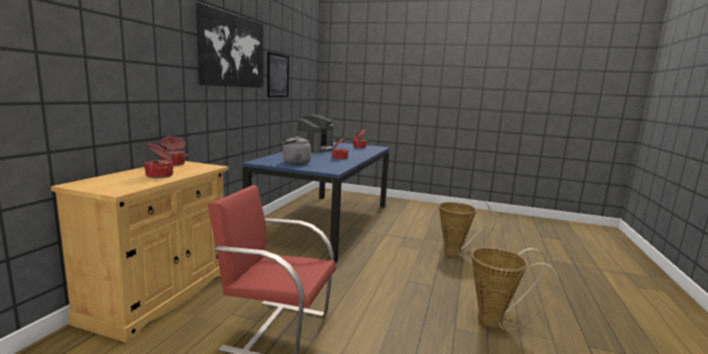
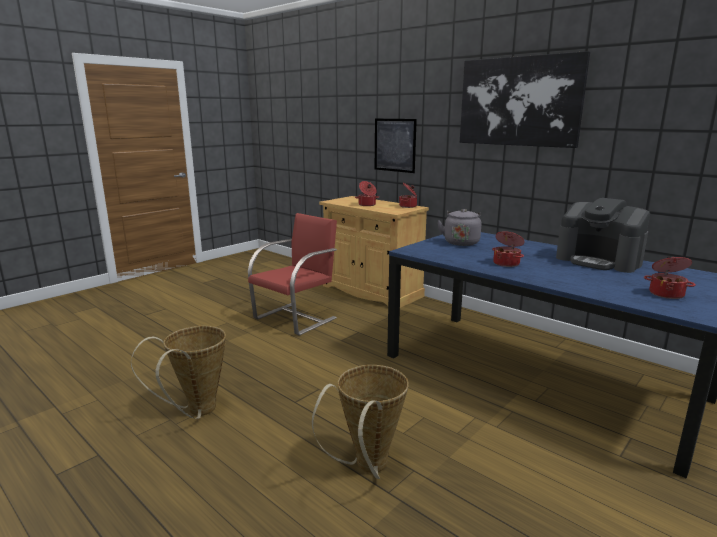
camera: 115 degrees right, 5 degrees up
picture [267,52,289,97] -> picture moved to [375,119,417,173]

